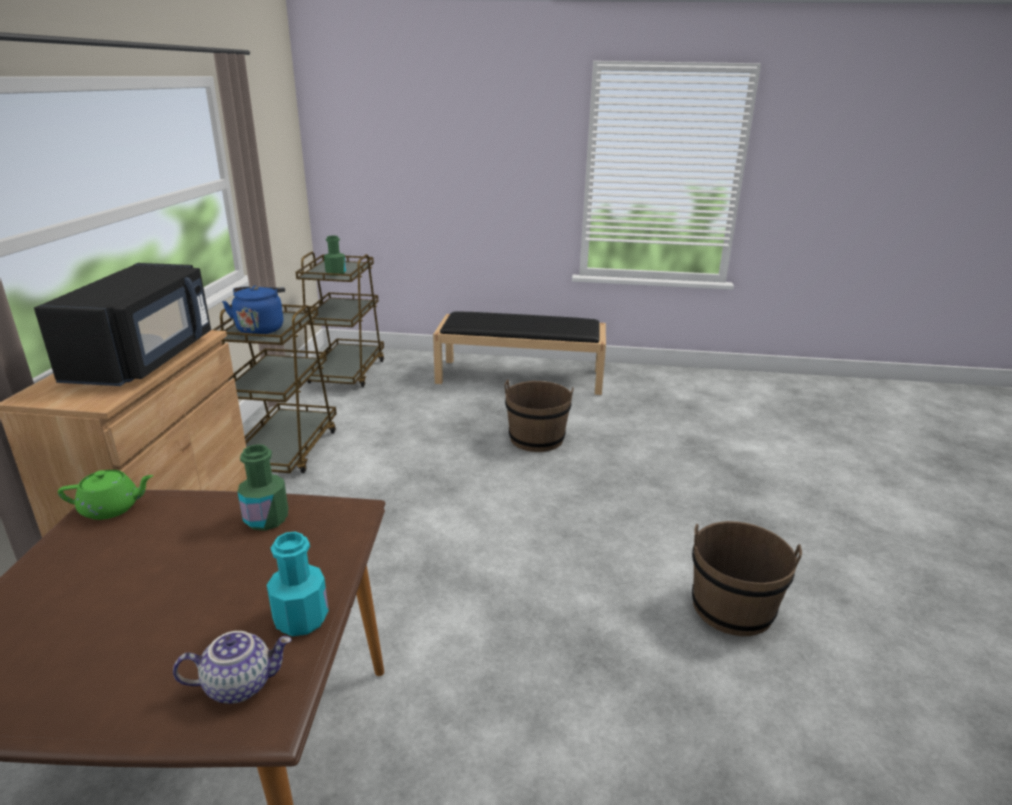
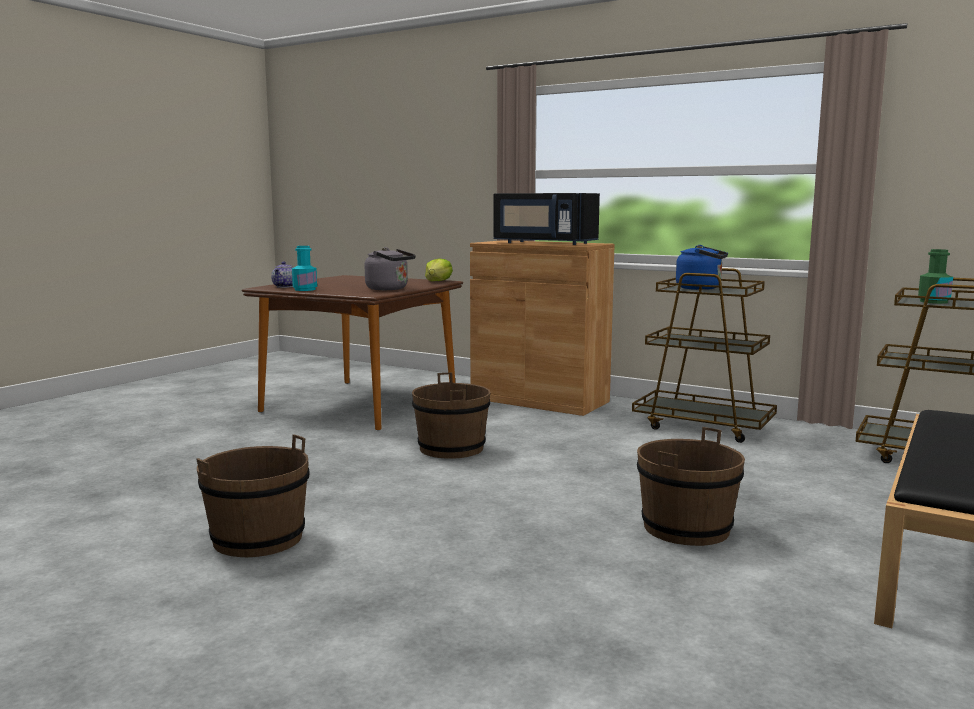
camera: 115 degrees right, 15 degrees down
green teapot [58,470,153,520] -> lettuce [425,258,453,281]
green bottle [238,444,288,531] -> grey kettle [365,247,416,290]
none -> brown bucket [412,373,491,459]

